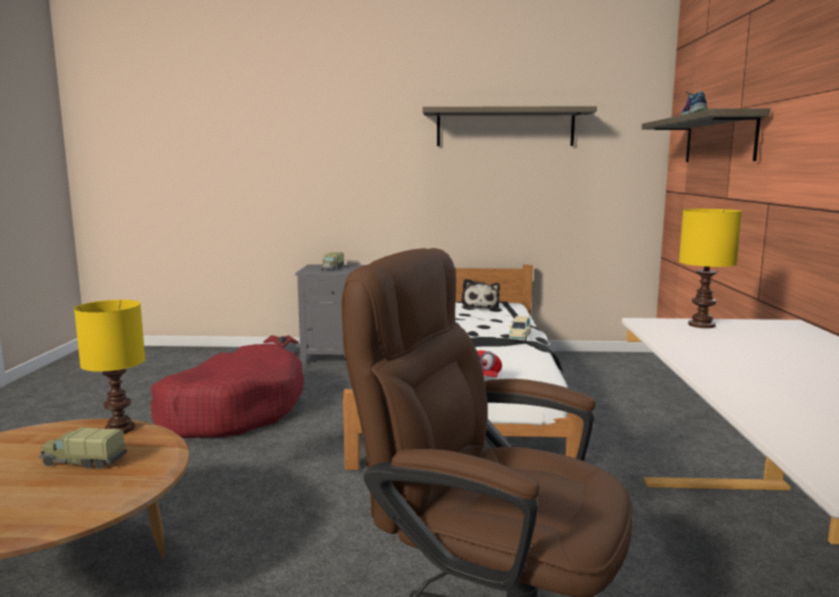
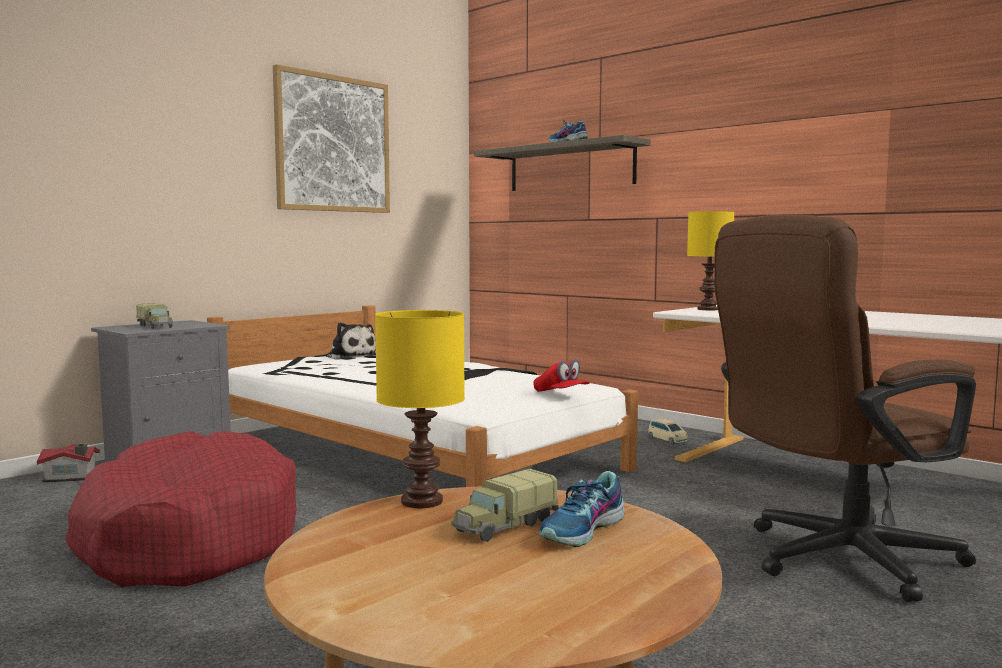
camera: 50 degrees left, 5 degrees down
shelf [422,106,597,146] -> picture [273,64,390,213]
beige toy car [509,316,531,341] -> beige toy car moved to [648,418,688,444]
none -> shoe [539,471,625,547]

